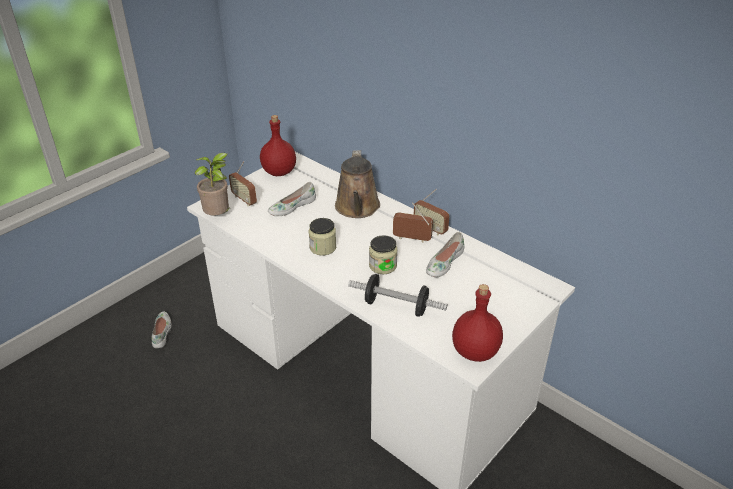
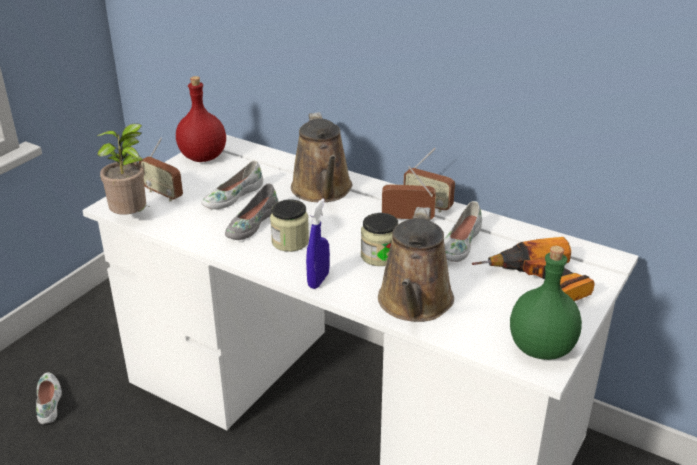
camera: 10 degrees left, 5 degrees down
dumbbell [348,274,448,317] -> brown watering can [378,207,454,322]
red bottle [452,284,503,362] -> green bottle [510,246,582,360]
none -> grey shoe [225,183,278,240]
none -> blue spray bottle [306,198,330,289]
none -> power drill [472,237,595,301]

